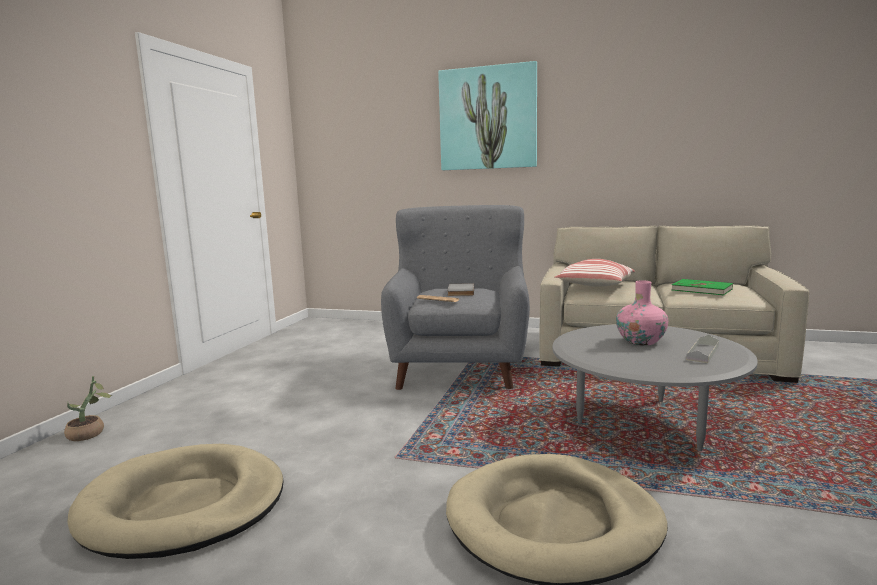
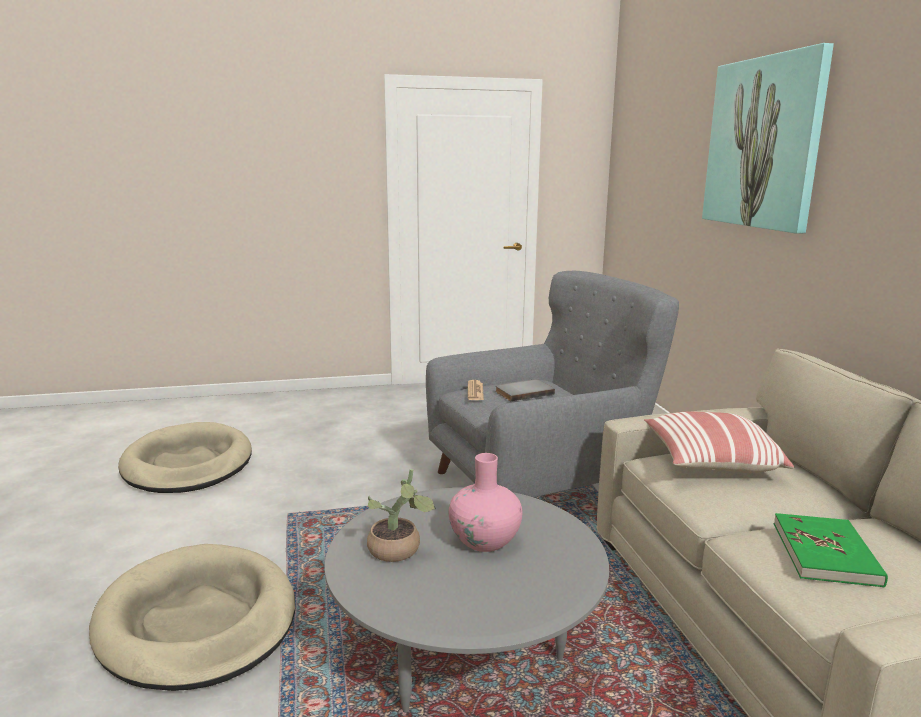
camera: 60 degrees right, 5 degrees up
potted plant [64,376,112,441] -> potted plant moved to [367,469,436,562]
grey tray [686,335,719,363] -> none

